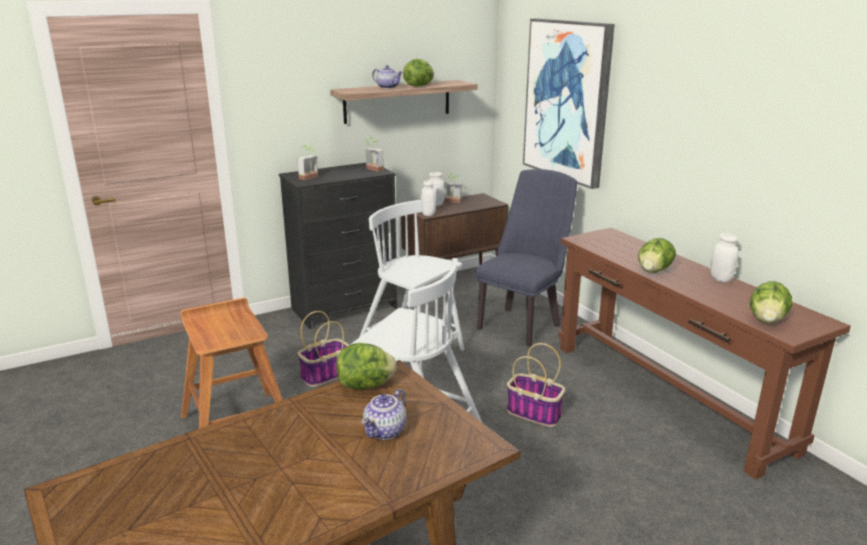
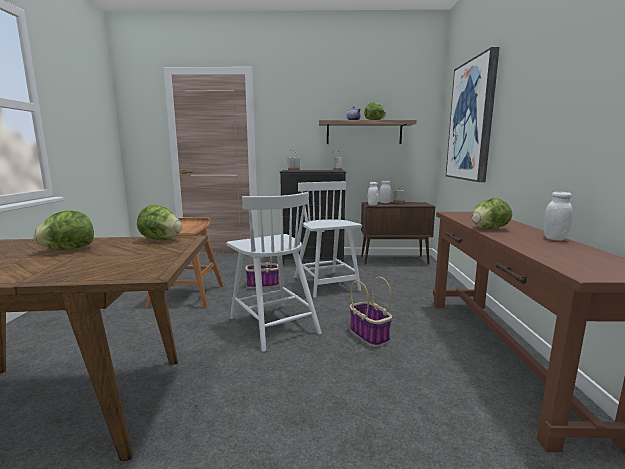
camera: 30 degrees right, 10 degrees down
teapot [361,389,406,440] -> none
blue chair [476,169,577,347] -> none
lettuce [750,281,793,323] -> lettuce moved to [33,210,94,250]

